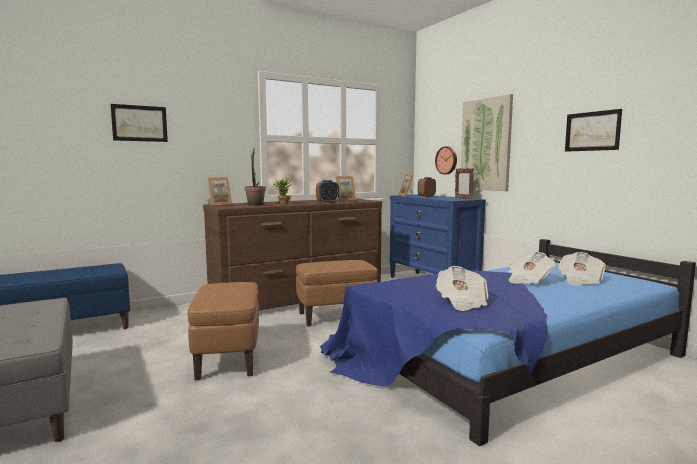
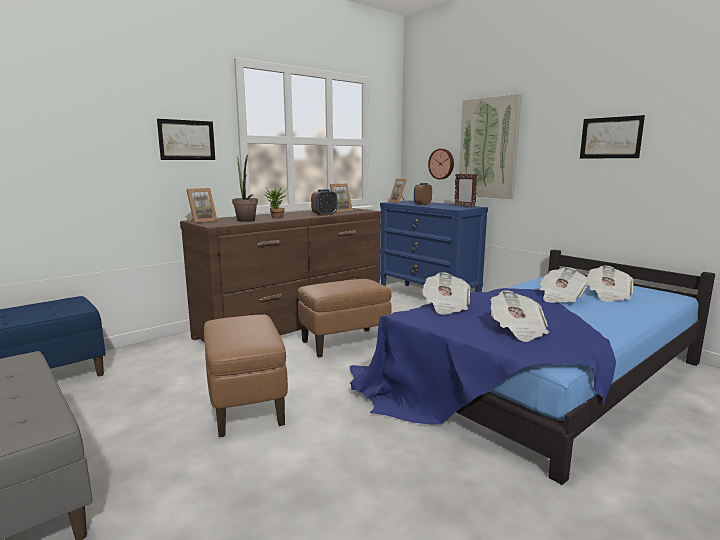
camera: 10 degrees left, 5 degrees up
picture [111,104,168,142] -> picture moved to [157,119,215,160]
none -> newspaper [421,272,470,315]

